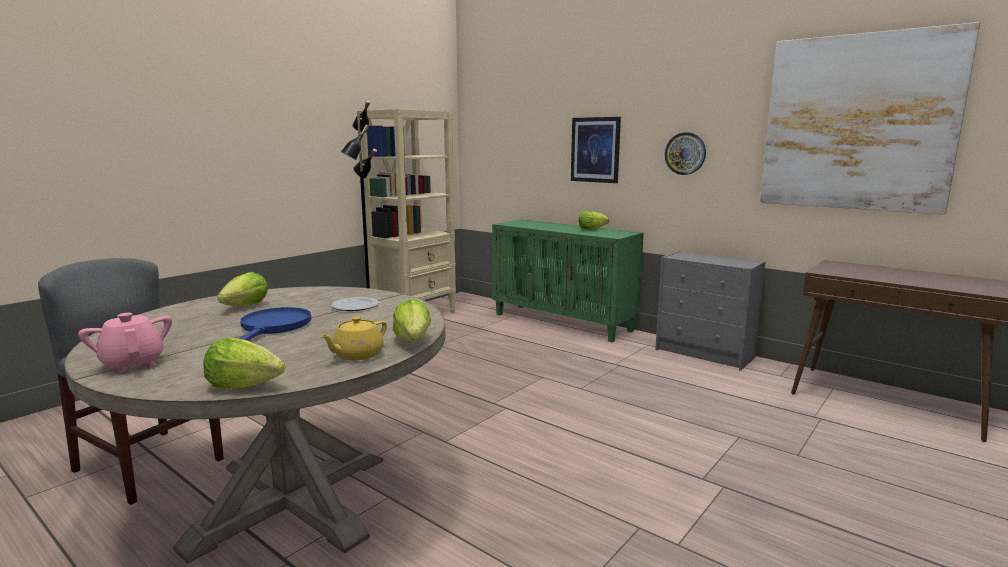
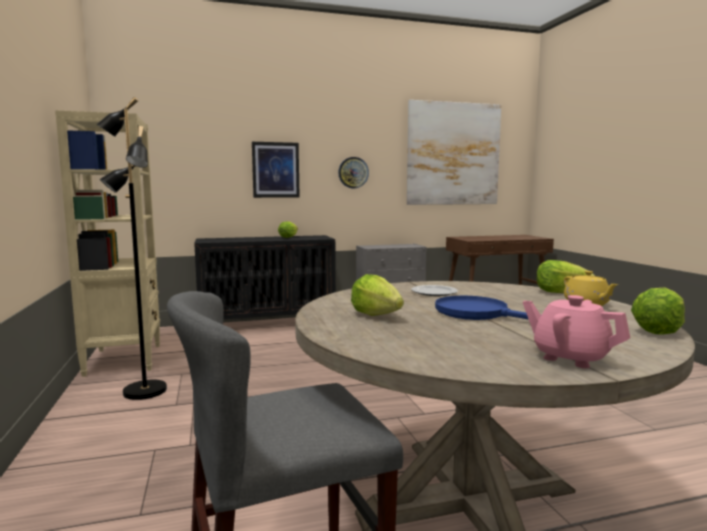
camera: 55 degrees left, 5 degrees down
pink teapot [78,313,172,373] -> pink teapot turned 45 degrees clockwise [523,295,630,368]
green cabinet [492,219,644,342] -> black cabinet [194,235,336,319]

